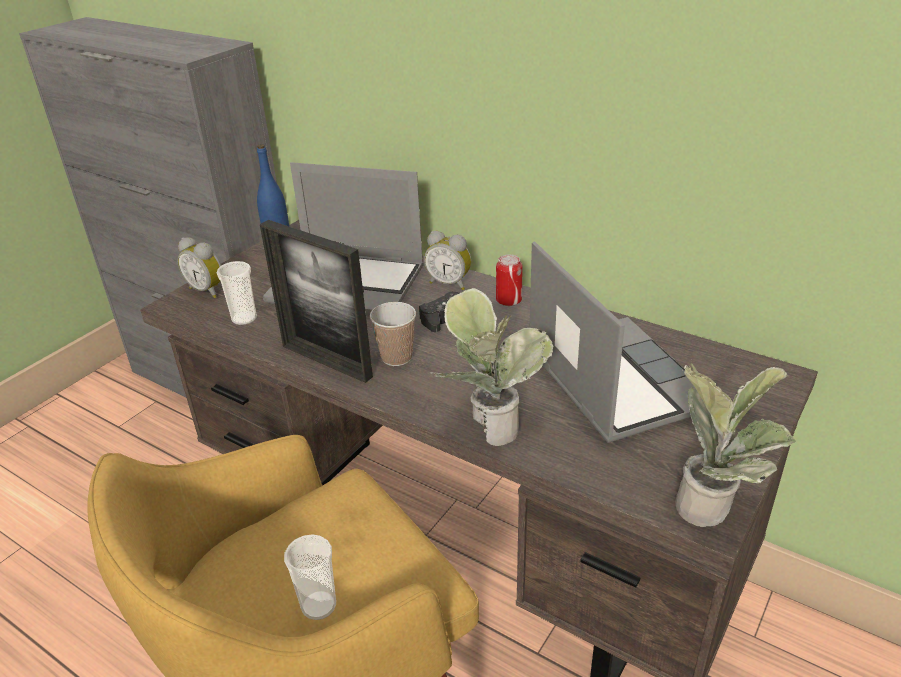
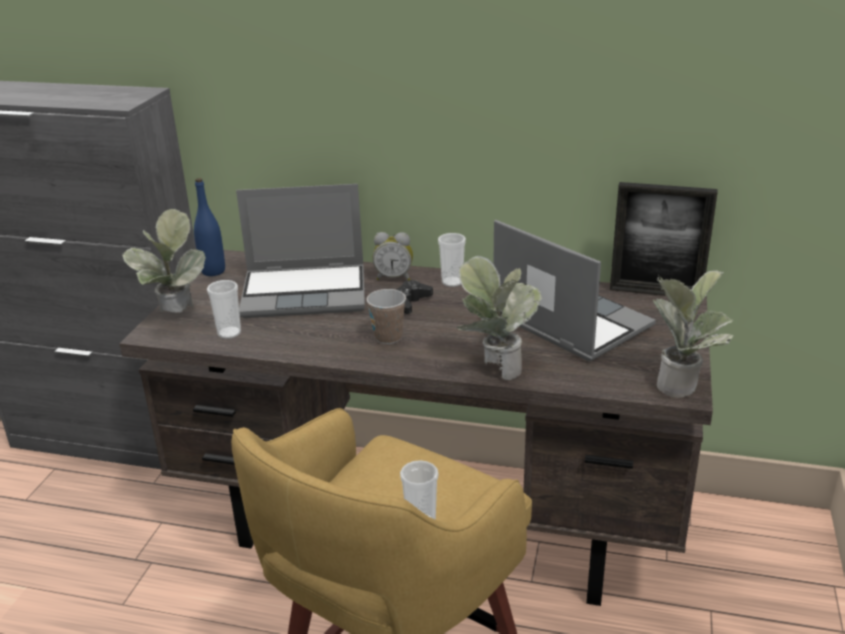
camera: 20 degrees left, 5 degrees down
alarm clock [178,237,221,298] -> potted plant [122,209,206,313]
picture frame [260,220,373,383] -> picture frame moved to [610,182,718,296]
can [496,254,522,306] -> cup [438,233,466,287]

